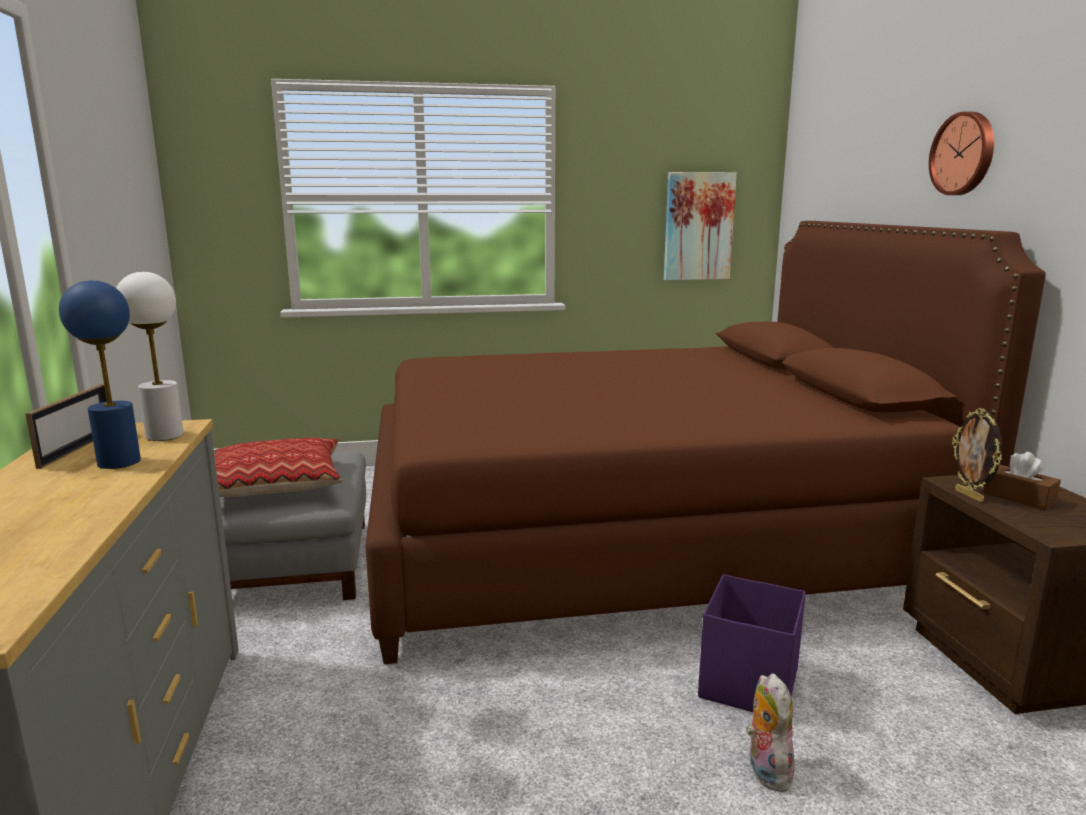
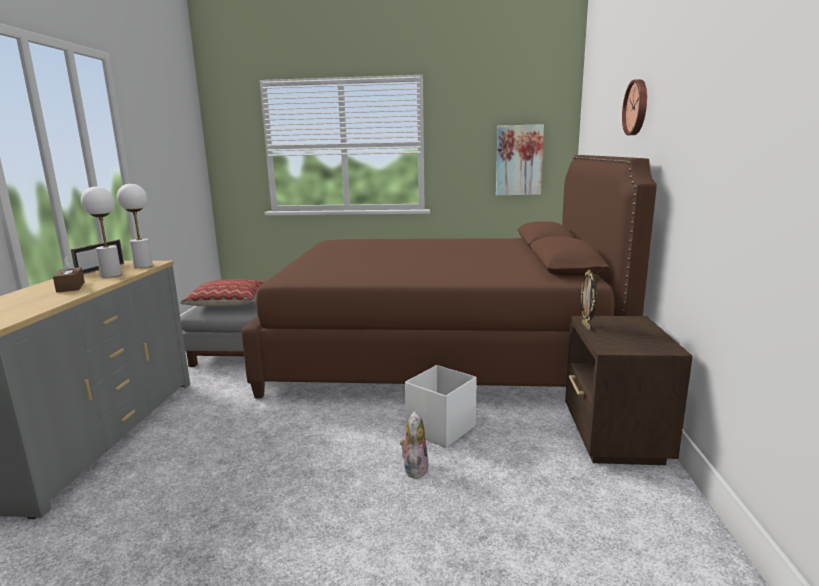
camera: 15 degrees right, 0 degrees up
blue table lamp [59,280,141,469] -> white table lamp [81,187,122,277]
purple storage box [698,574,806,712] -> white storage box [405,365,477,448]
brown tissue box [983,452,1061,510] -> brown tissue box moved to [53,256,85,293]

